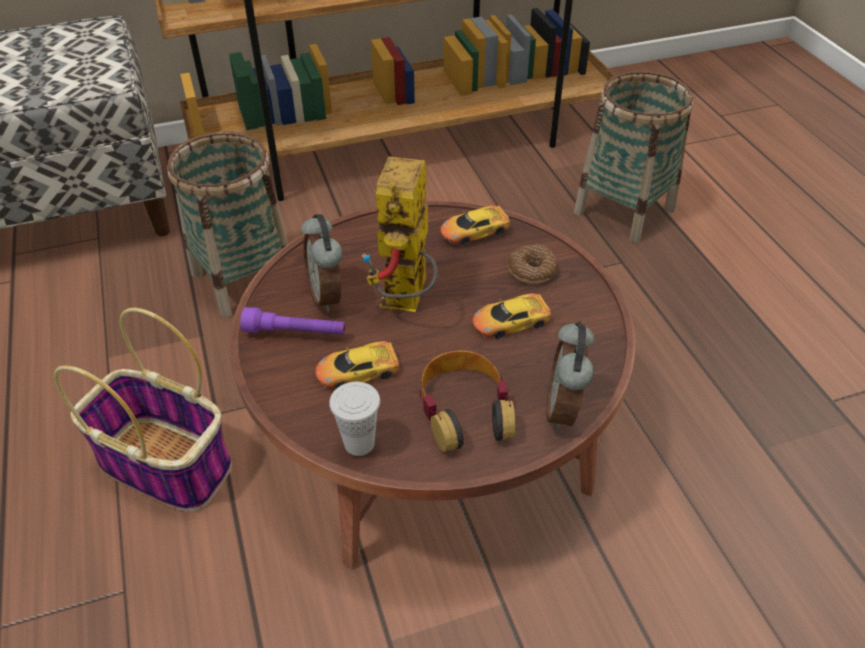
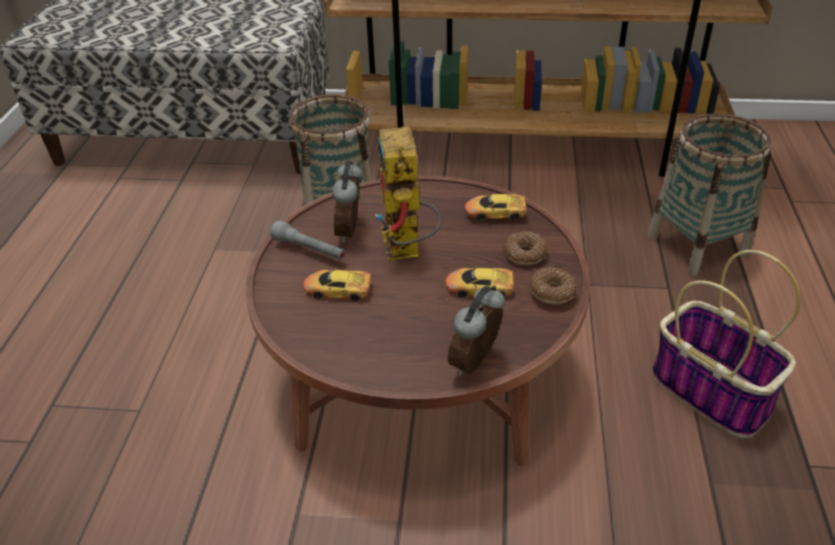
camera: 25 degrees right, 5 degrees down
basket [54,308,232,512] -> basket moved to [652,250,801,438]
purple flashlight [240,307,345,335] -> grey flashlight [270,220,345,260]
white cup [329,382,380,456] -> none
toy robot [362,157,438,312] -> toy robot turned 45 degrees counterclockwise [375,127,442,261]
headphones [420,351,515,452] -> none
none -> donut [529,268,577,304]

